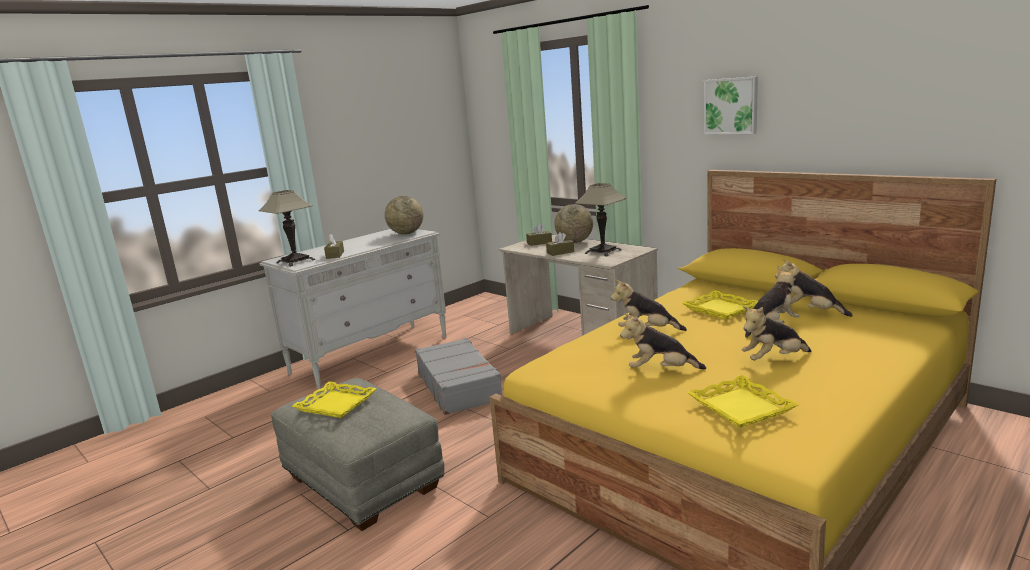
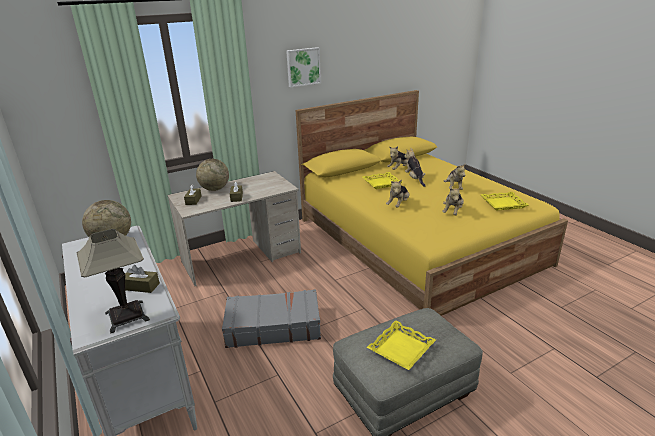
camera: 75 degrees left, 10 degrees up
table lamp [575,183,627,257] -> none

